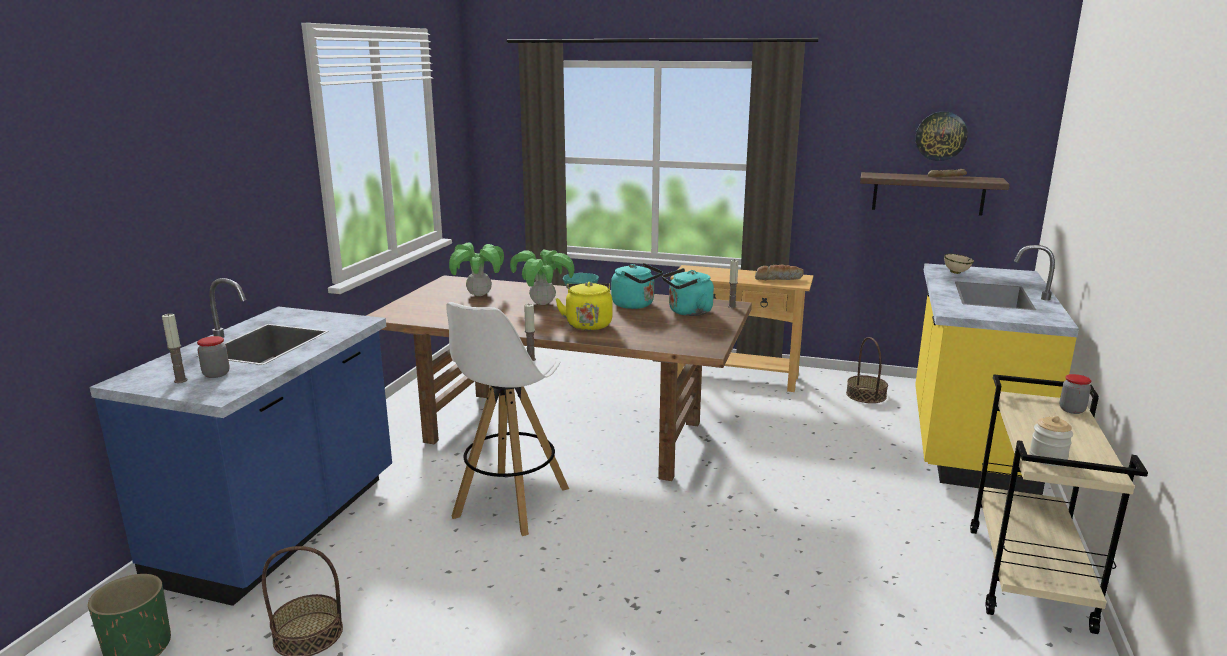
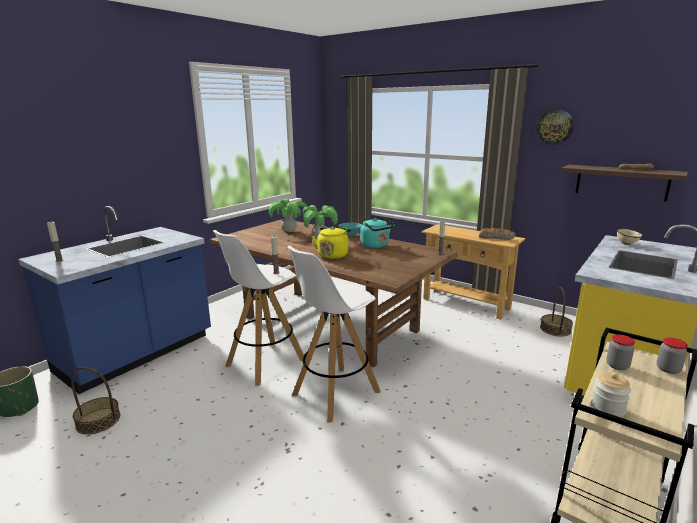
camera: 20 degrees right, 0 degrees up
jar [197,336,230,378] -> jar moved to [606,334,635,370]
turquoise kettle [662,268,714,316] -> none
wall clock [915,111,968,161] -> wall clock moved to [536,109,574,145]
none -> white stool [287,246,381,422]

